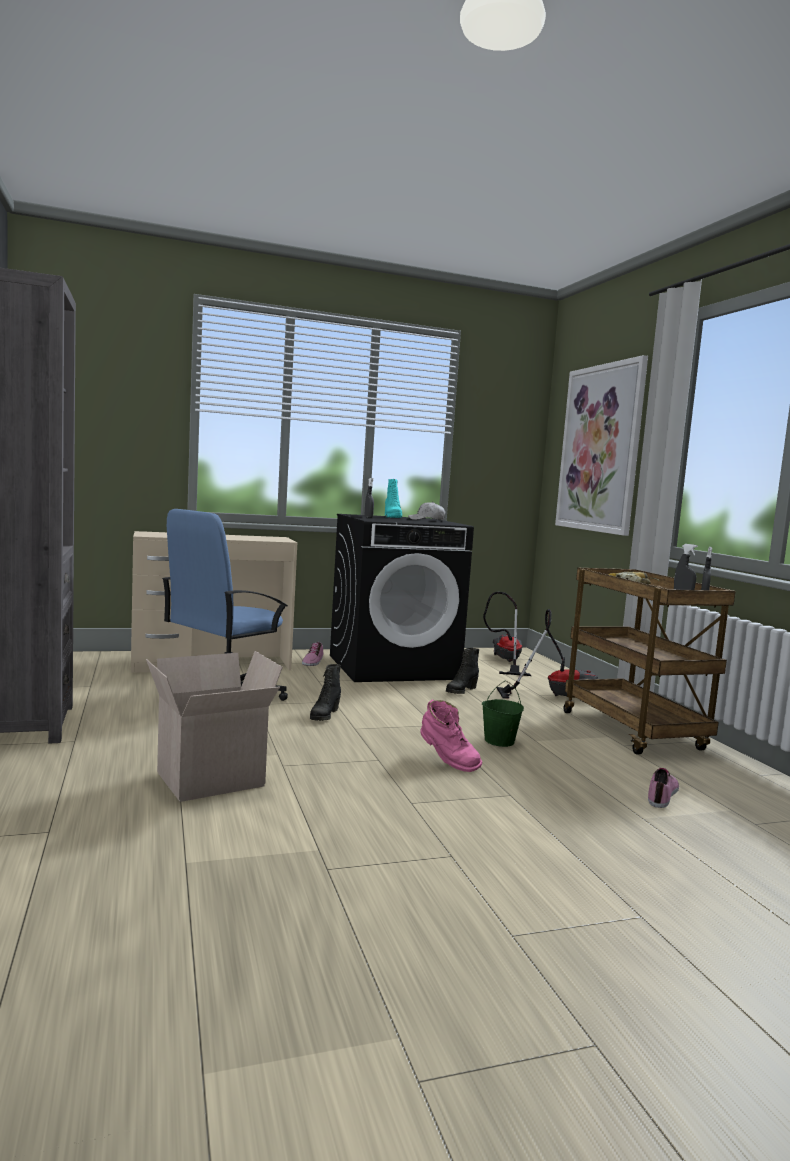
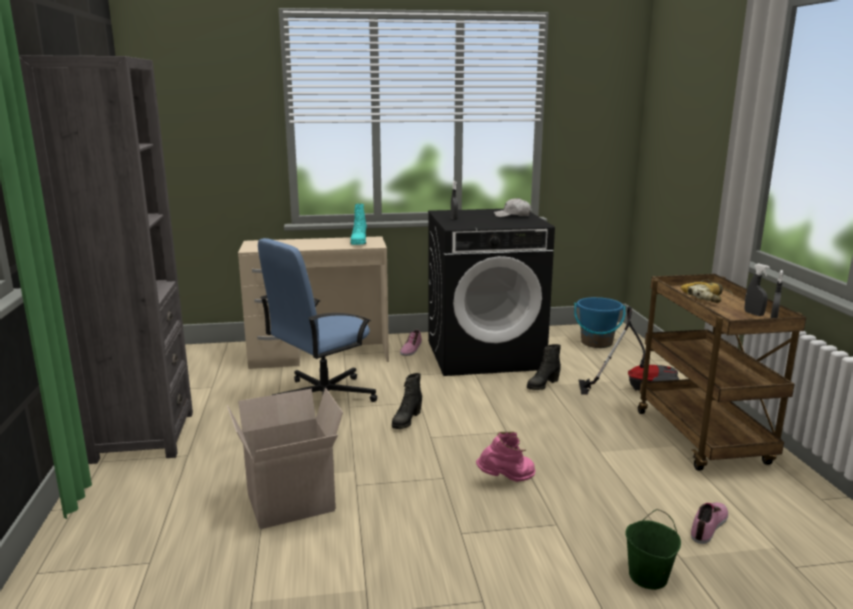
camera: 10 degrees right, 10 degrees up
turquoise boot [385,479,402,518] -> turquoise boot moved to [350,204,367,245]
pink boot [420,699,482,772] -> pink boot turned 75 degrees counterclockwise [476,431,536,482]
green bucket [482,681,524,747] -> green bucket moved to [625,509,681,590]
vacuum cleaner [483,592,531,676] -> blue bucket [574,297,626,348]
picture [555,355,648,536] -> none

